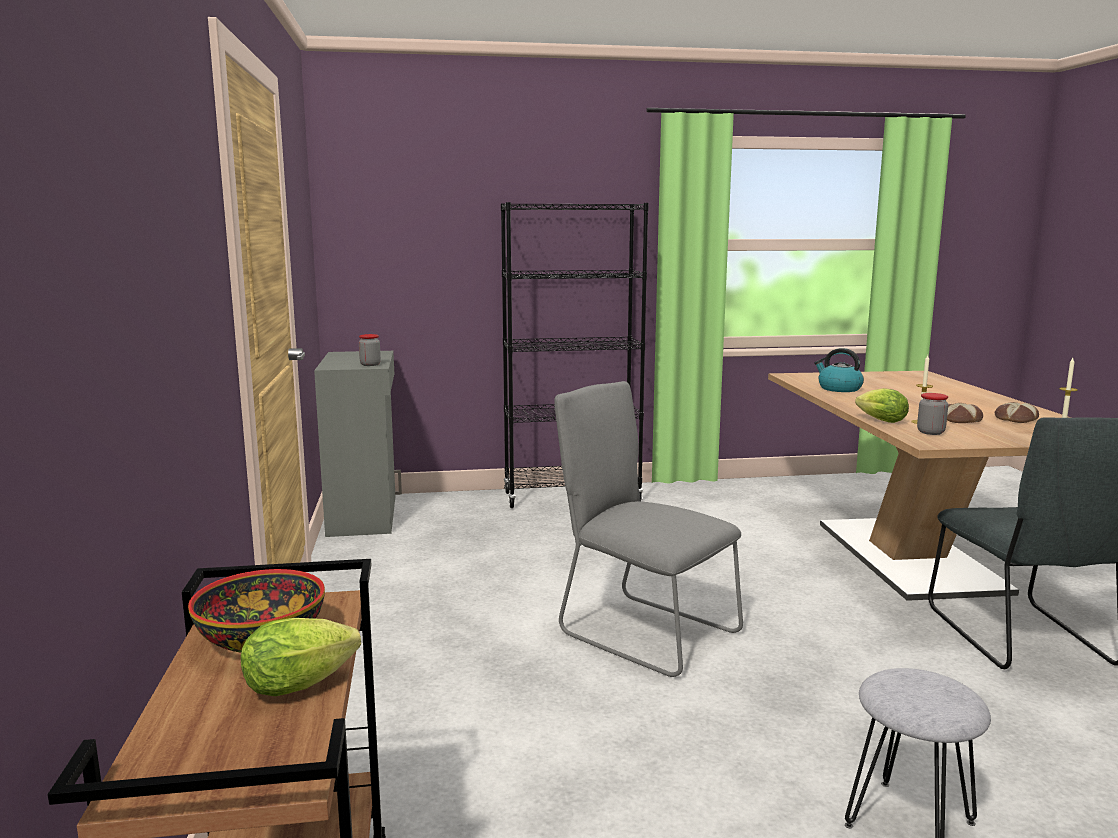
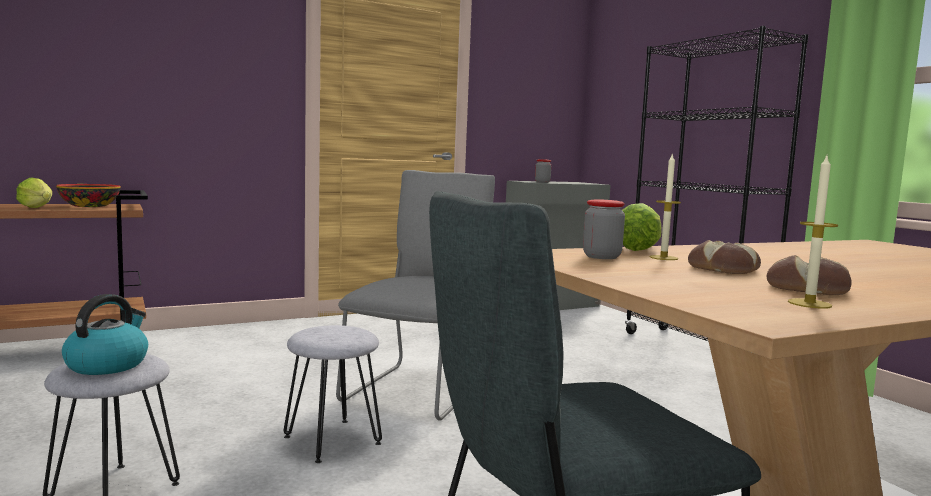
camera: 70 degrees right, 5 degrees down
kettle [814,348,864,392] -> kettle moved to [62,294,148,375]
none -> grey stool [284,325,382,463]

